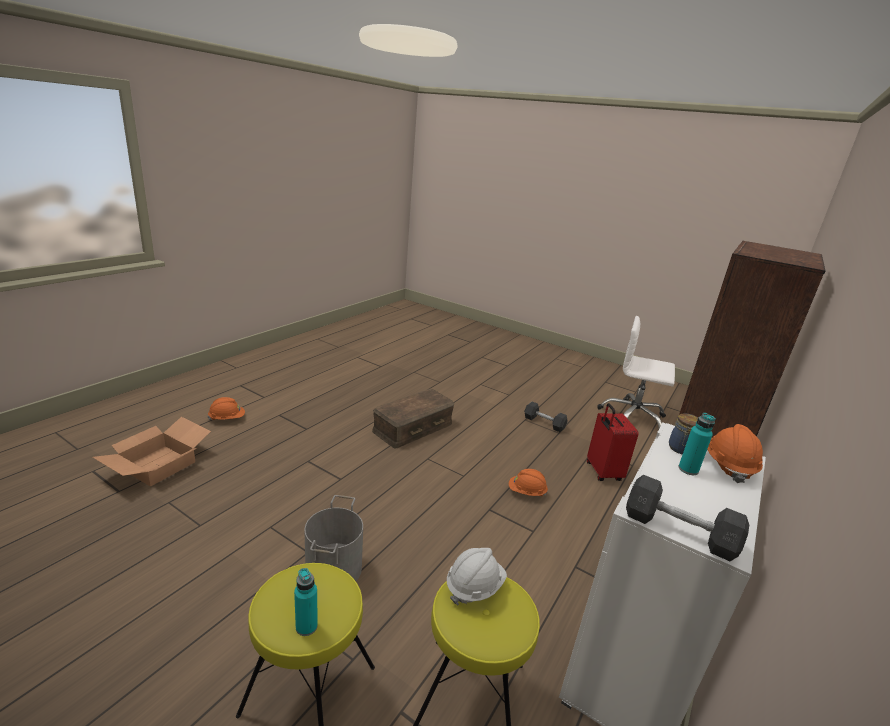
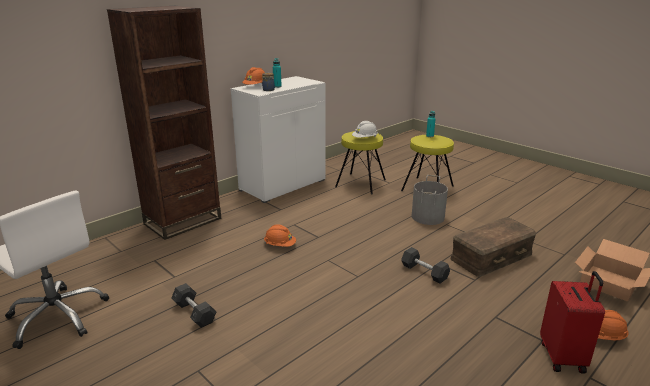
camera: 165 degrees left, 0 degrees up
brown storage box [372,389,454,448] -> brown storage box moved to [451,217,536,277]
red suitcase [587,403,639,481] -> red suitcase moved to [540,271,605,374]
grey dumbbell [626,475,749,561] -> grey dumbbell moved to [401,247,450,283]

